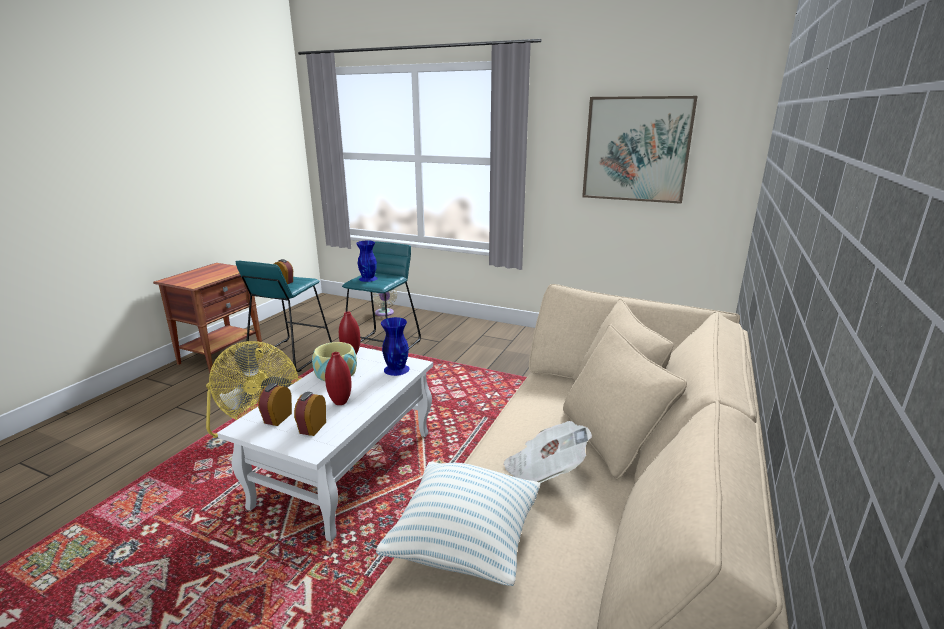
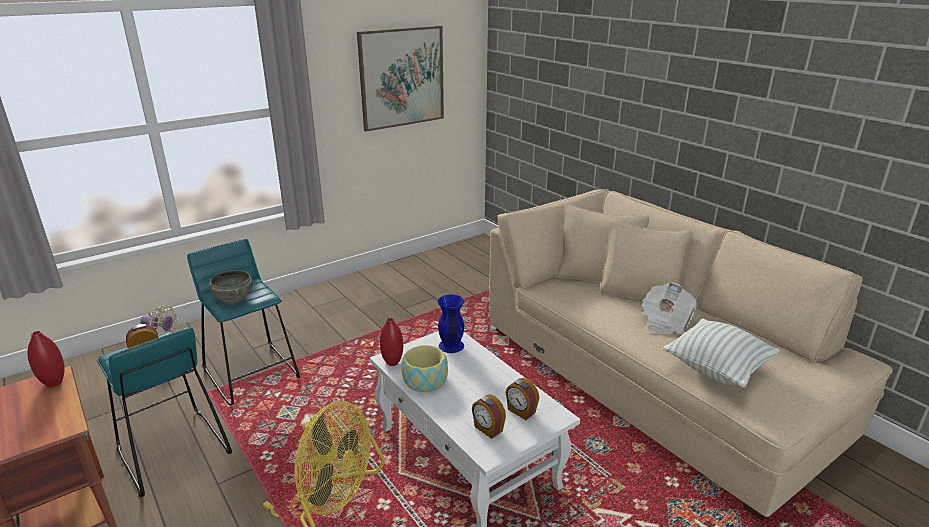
camera: 60 degrees left, 5 degrees up
red vase [325,352,352,405] -> red vase moved to [27,331,65,387]
blue vase [356,241,378,282] -> grey bowl [209,270,252,304]

